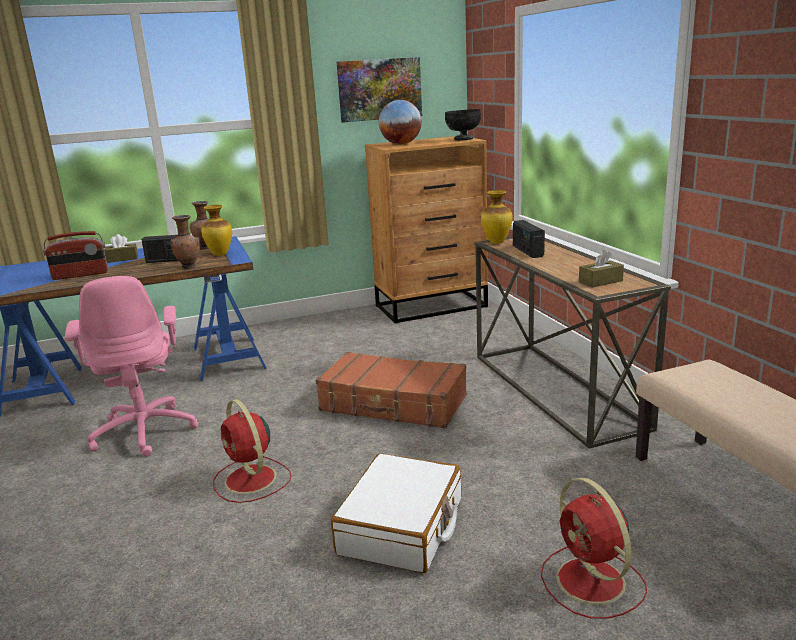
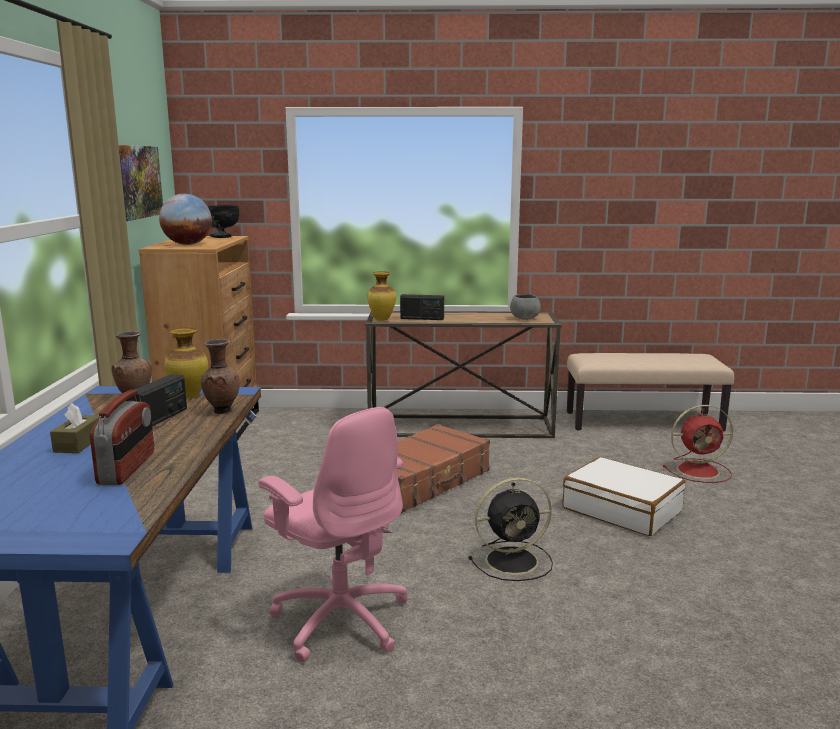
camera: 70 degrees left, 5 degrees down
pink office chair [65,276,198,457] -> pink office chair turned 45 degrees clockwise [259,407,408,663]
red fan [213,399,291,503] -> black fan [468,478,553,581]
brown tissue box [579,250,624,288] -> grey bowl [510,294,541,320]

